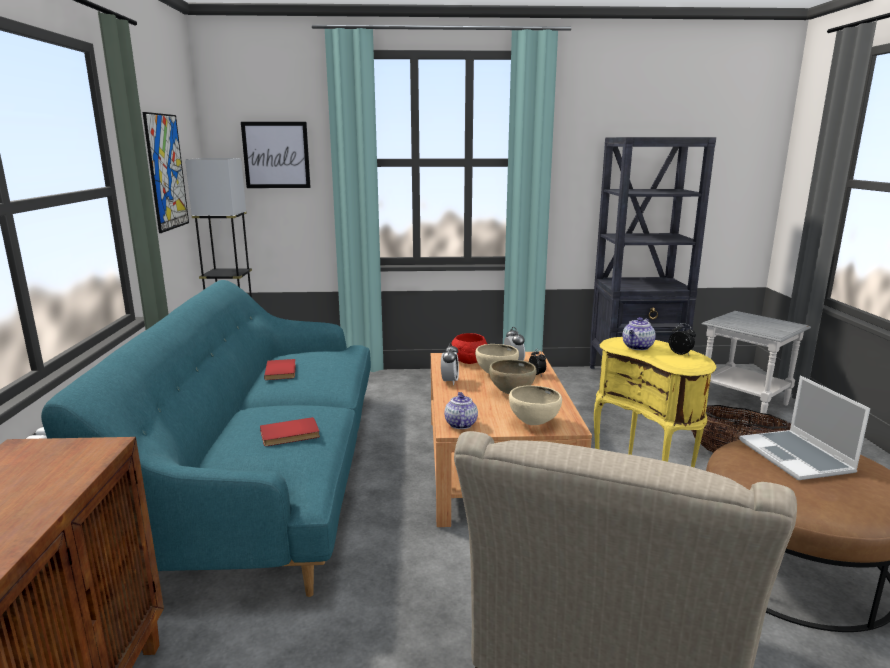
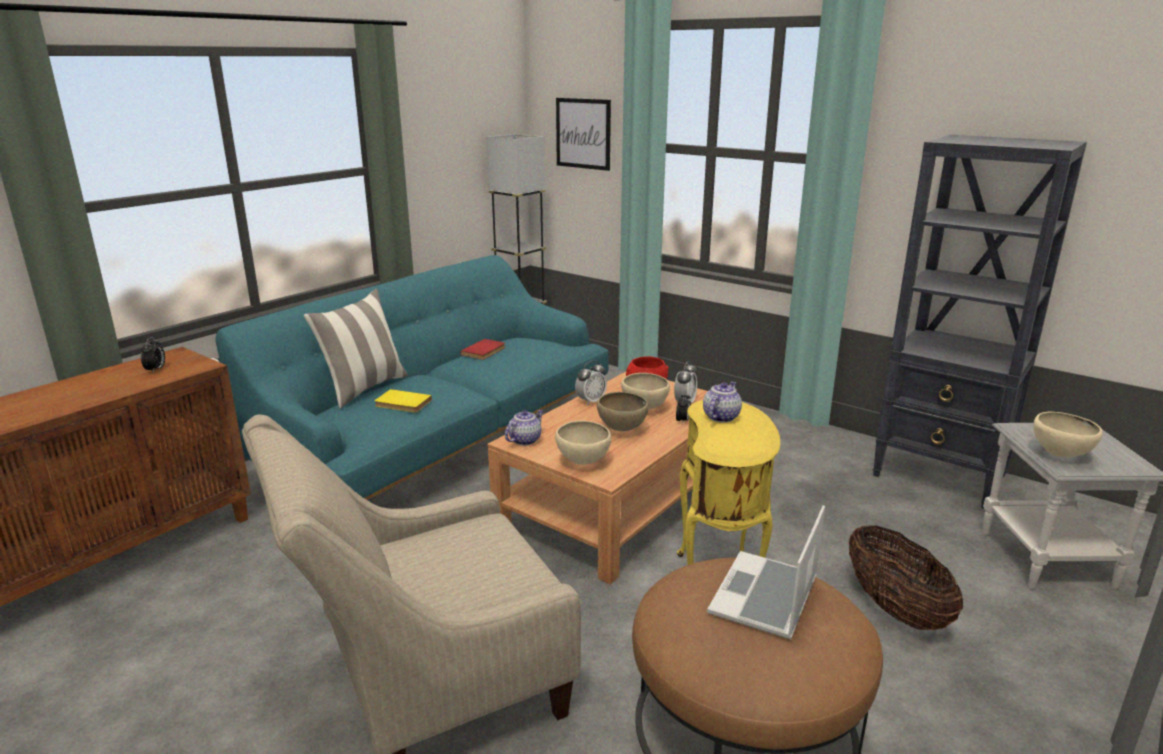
camera: 40 degrees right, 5 degrees up
picture [143,112,189,233] -> none
red book [260,417,320,446] -> yellow book [375,389,432,412]
teapot [622,317,656,350] -> teapot turned 135 degrees clockwise [703,381,742,423]
alarm clock [669,323,696,355] -> alarm clock moved to [141,337,165,373]
none -> pillow [304,289,408,409]
none -> beige bowl [1034,411,1103,457]

